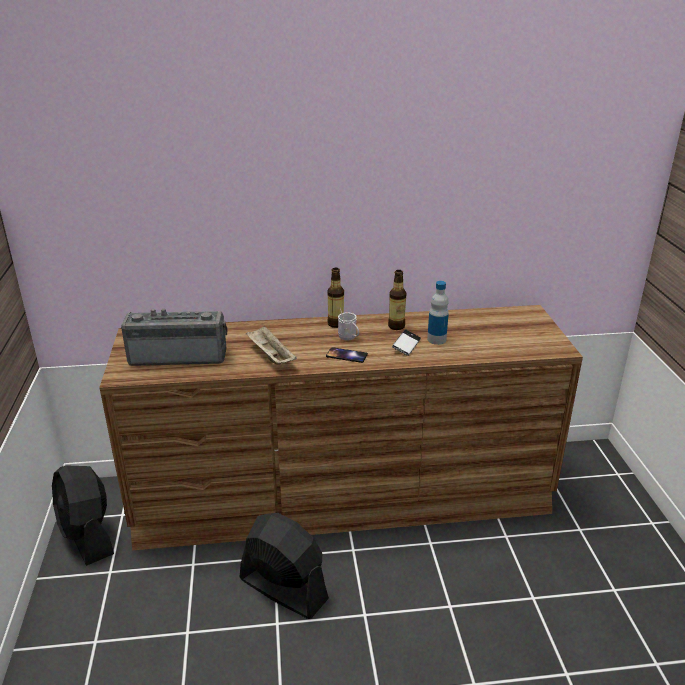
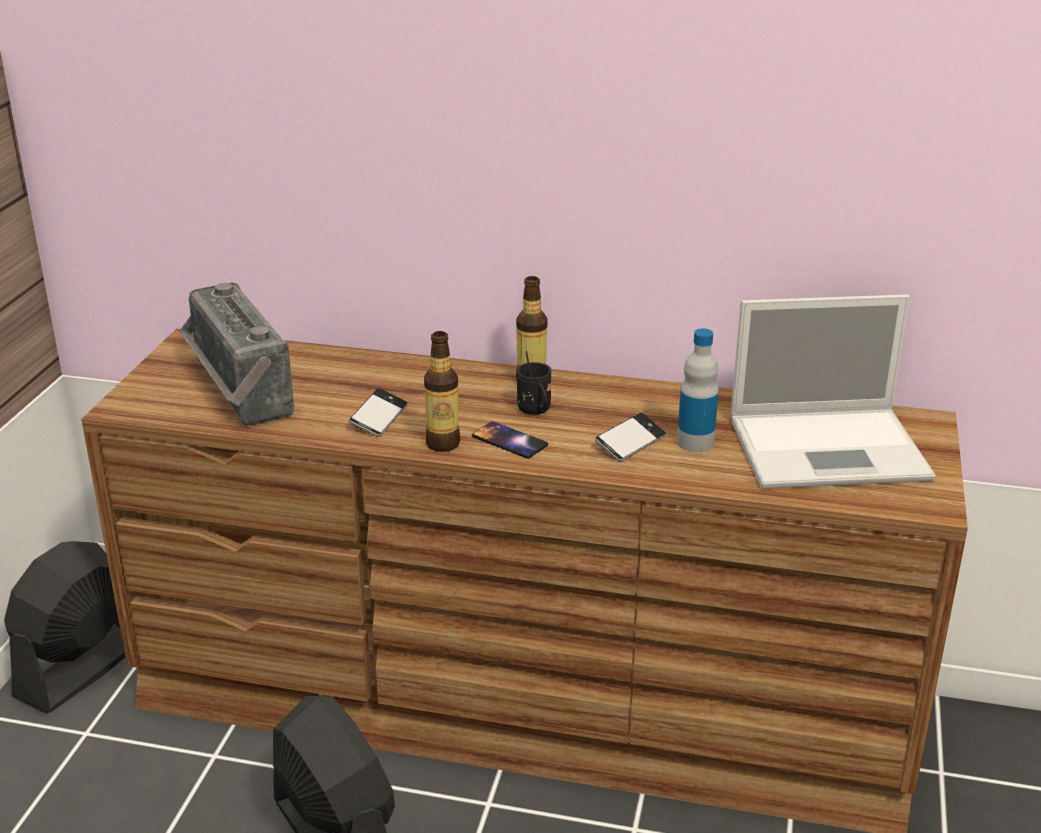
camera: 20 degrees right, 0 degrees up
black fan [52,465,114,566] -> black fan turned 45 degrees clockwise [4,541,125,713]
radio [121,309,227,366] -> radio turned 135 degrees counterclockwise [179,283,294,426]
beige tray [246,325,297,365] -> phone [349,388,408,437]
white mug [338,308,359,341] -> black mug [517,351,551,415]
bottle [388,270,406,330] -> bottle moved to [424,331,460,452]
none -> laptop [731,294,936,489]

